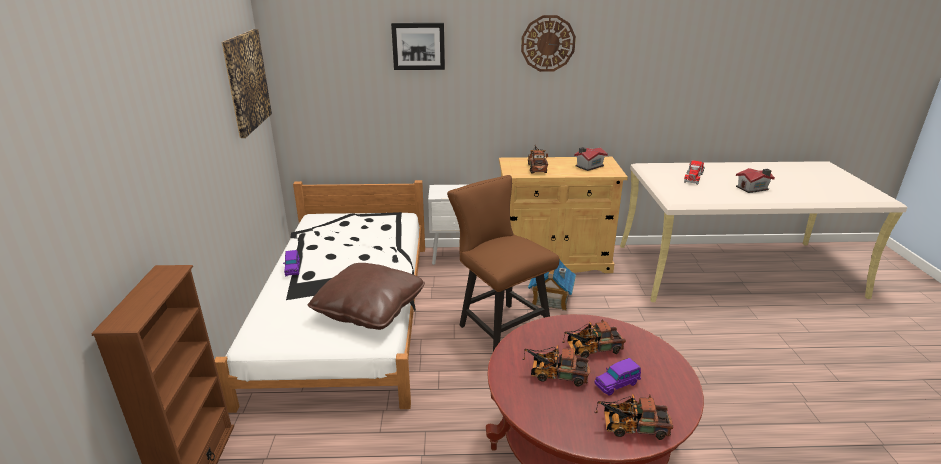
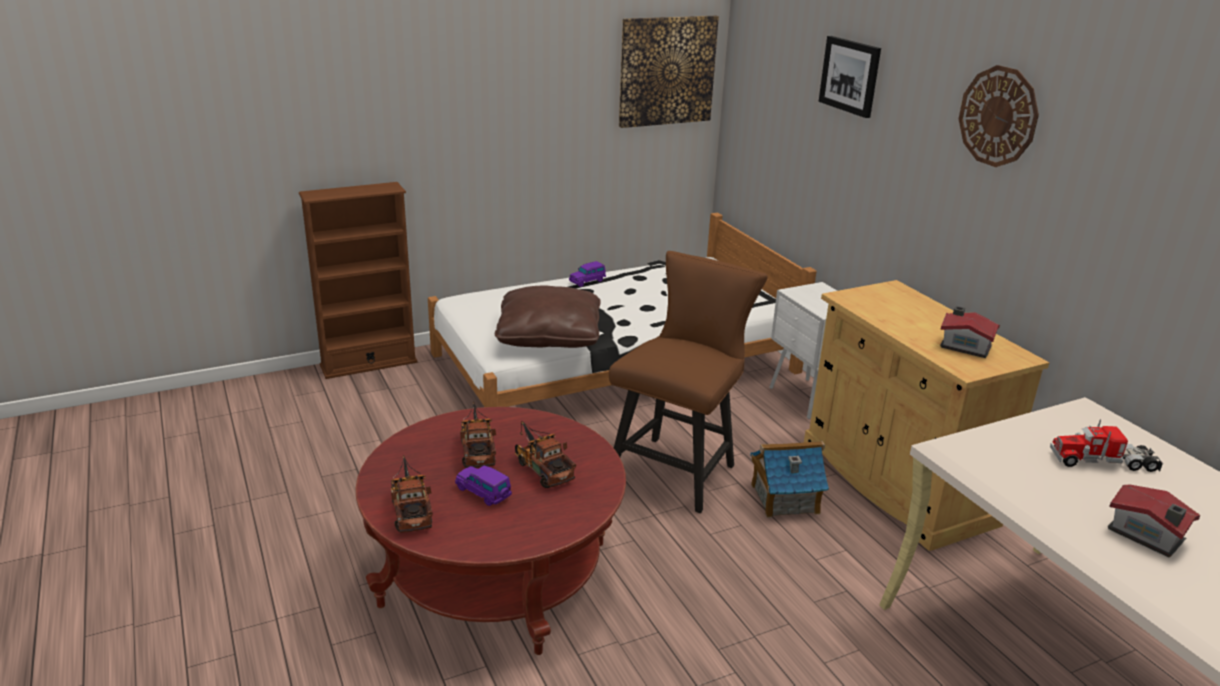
camera: 65 degrees right, 0 degrees up
toy truck [528,145,548,173] -> none

